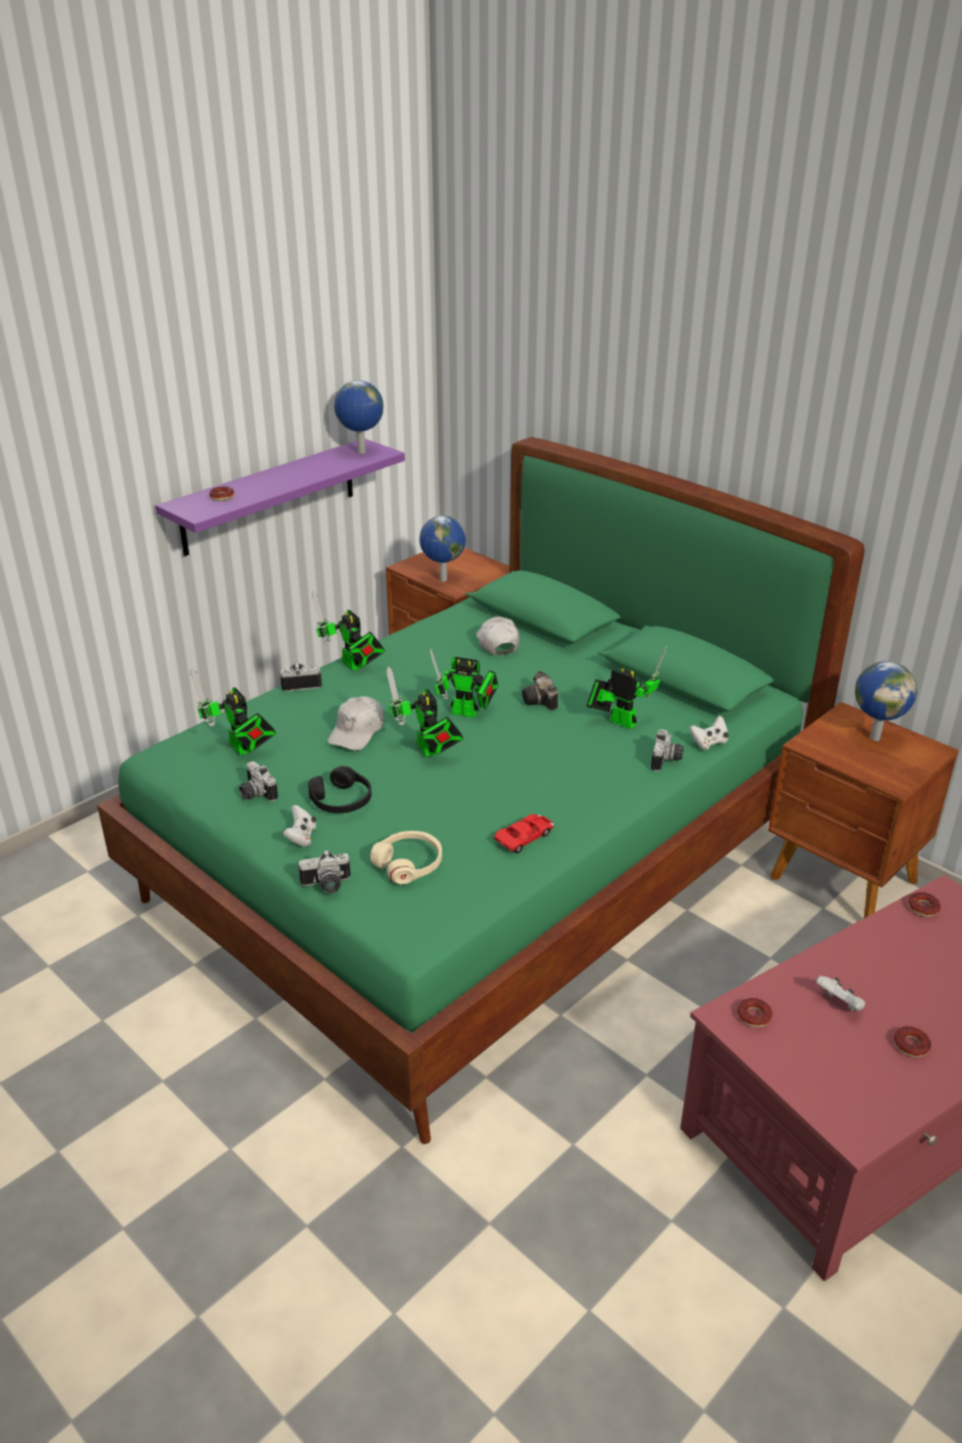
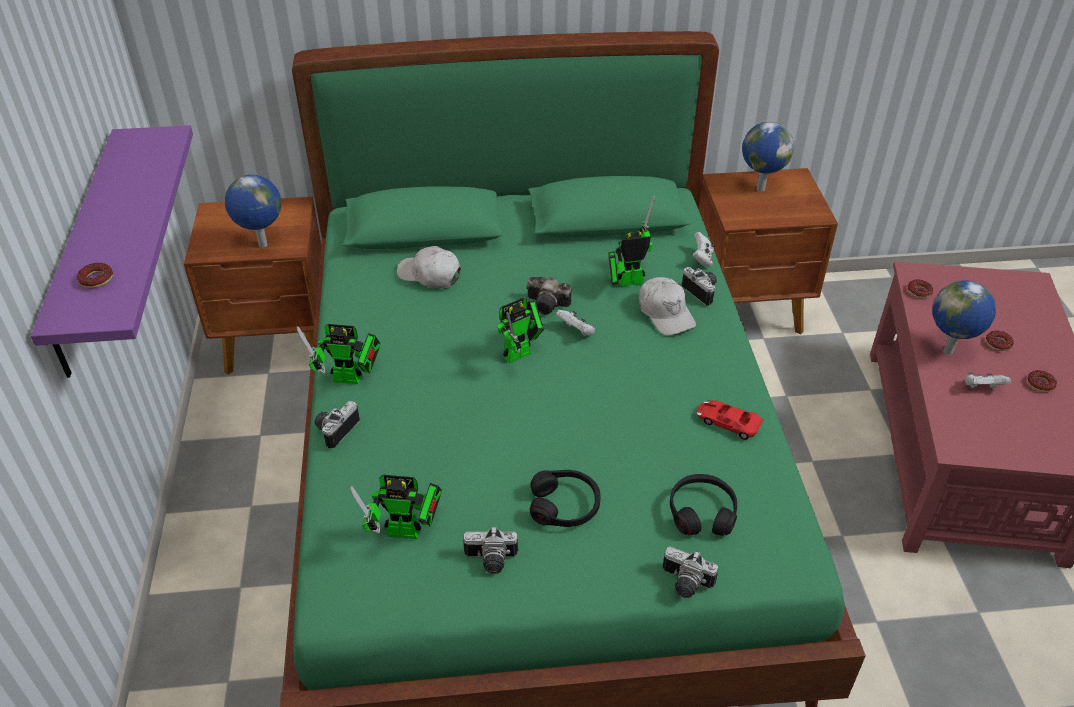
camera: 50 degrees left, 10 degrees up
white game controller [283,805,316,847] -> white game controller moved to [556,310,595,336]
camera [298,850,351,894] -> camera turned 90 degrees clockwise [663,547,718,598]
white cap [327,696,384,751] -> white cap moved to [639,277,696,336]
globe [334,380,383,454] -> globe moved to [932,280,996,355]
beige headphones [370,831,442,884] -> black headphones [670,474,737,536]
toy robot [386,667,463,757] -> none
red toy car [494,814,554,853] -> red toy car turned 60 degrees counterclockwise [696,400,764,440]
donut [737,998,772,1027] -> donut moved to [986,331,1014,351]

